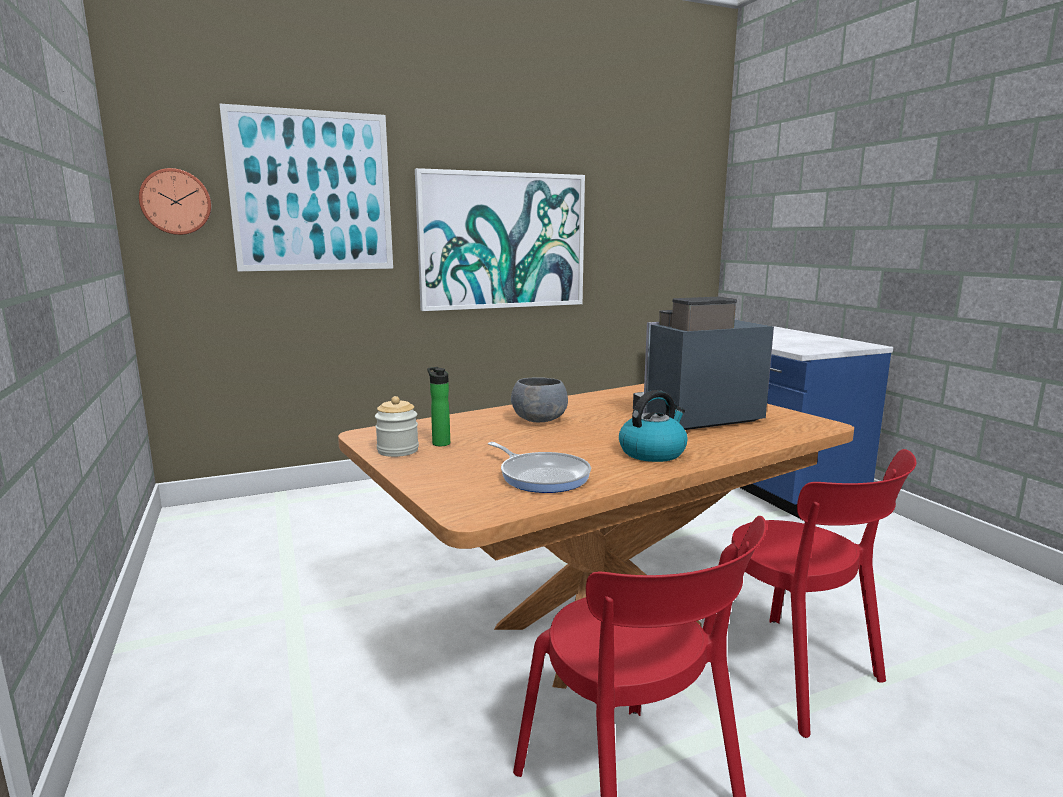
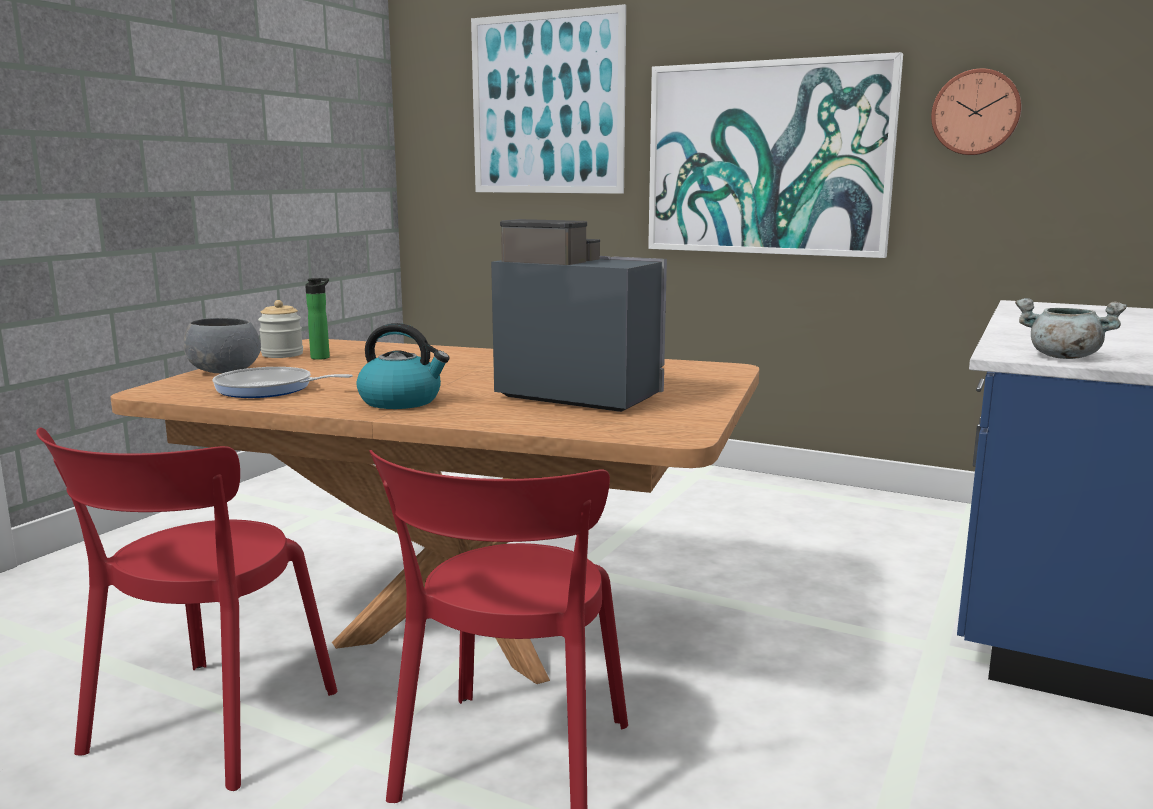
camera: 50 degrees right, 0 degrees up
wall clock [139,168,212,235] -> wall clock moved to [931,68,1022,155]
frying pan [488,442,591,493] -> frying pan turned 90 degrees clockwise [213,367,353,398]
grey bowl [511,377,568,422] -> grey bowl moved to [183,318,260,373]
none -> grey cooking pot [1015,298,1127,359]

